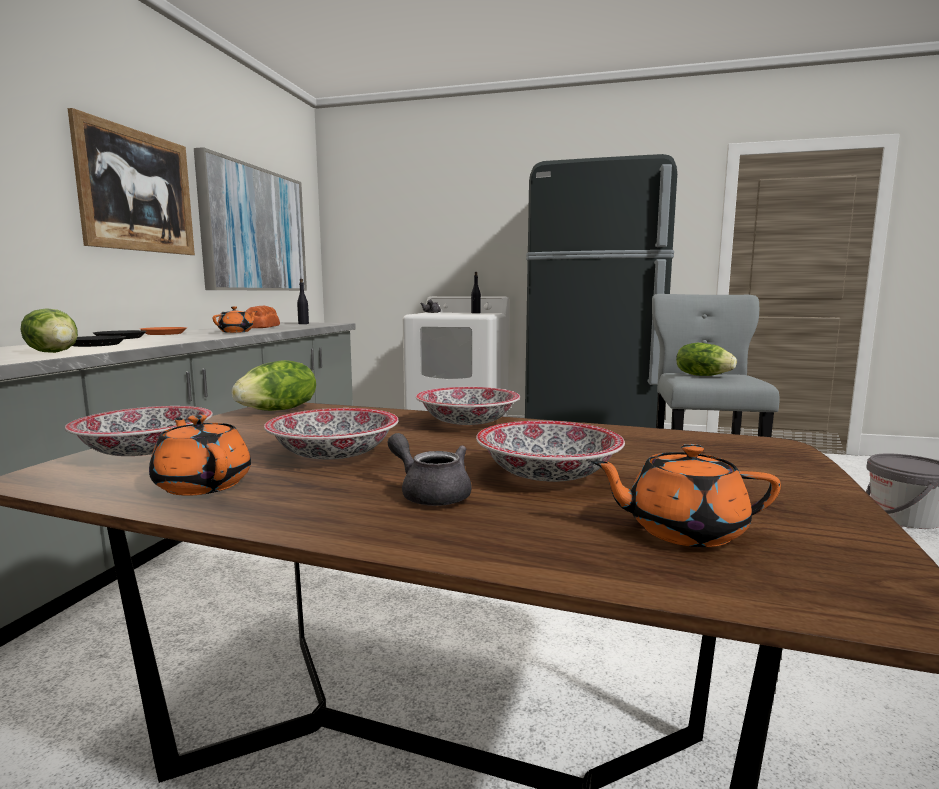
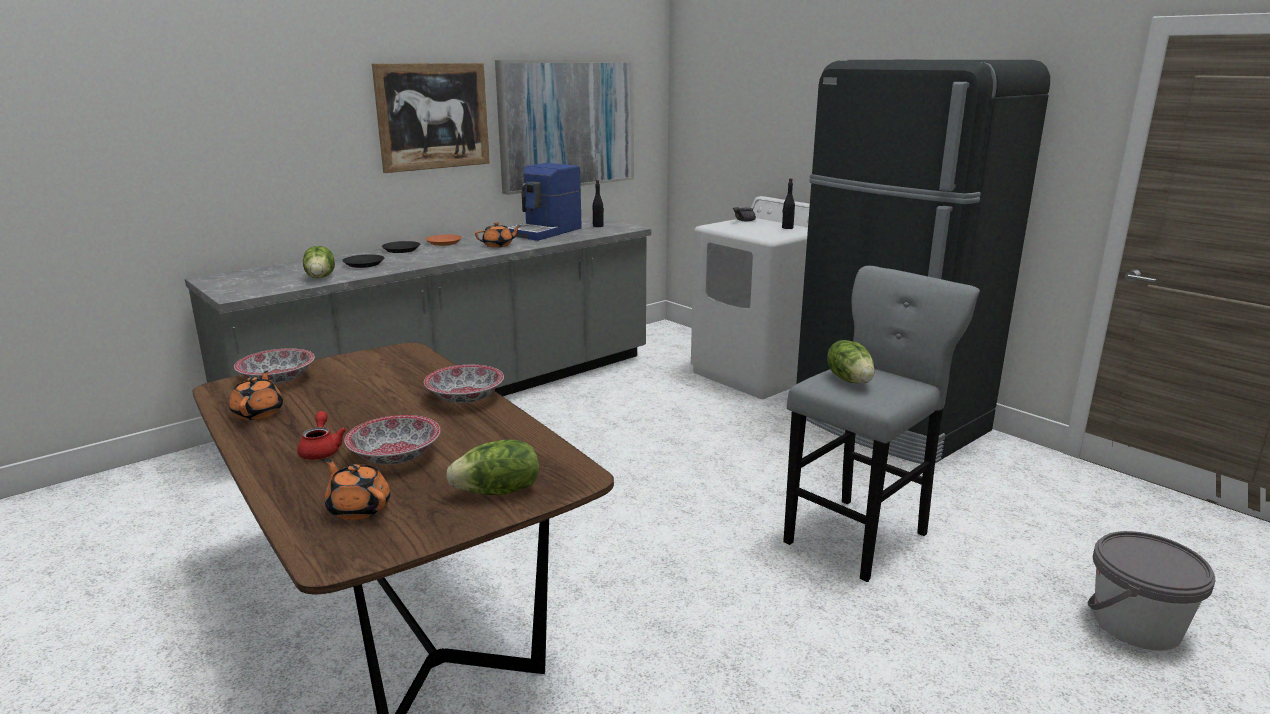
camera: 35 degrees right, 10 degrees up
lettuce [232,360,316,411] -> lettuce moved to [446,440,539,495]
bread [246,306,280,328] -> coffee machine [508,163,582,241]
bowl [264,408,399,460] -> none
grey teapot [388,433,472,506] -> red teapot [297,411,347,460]

